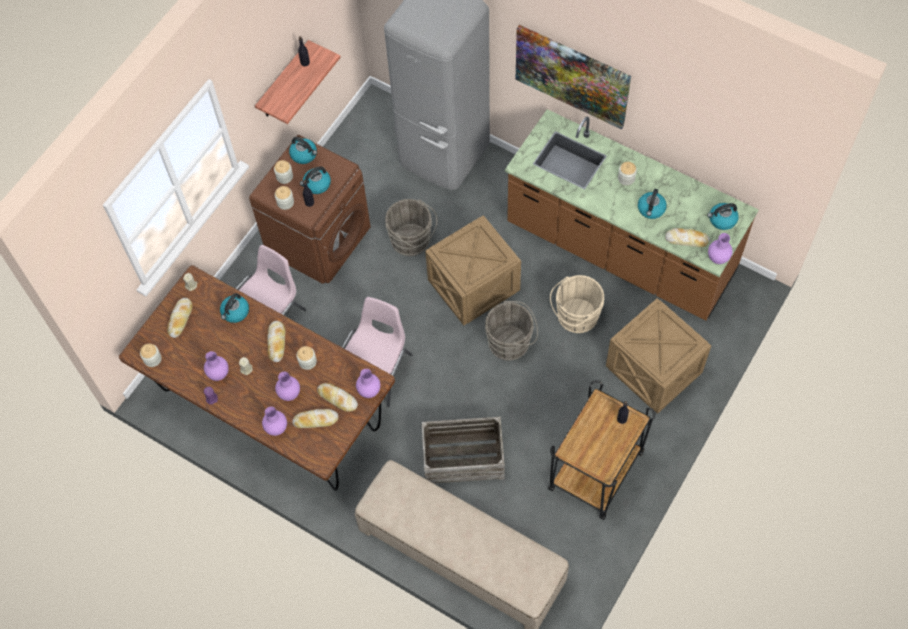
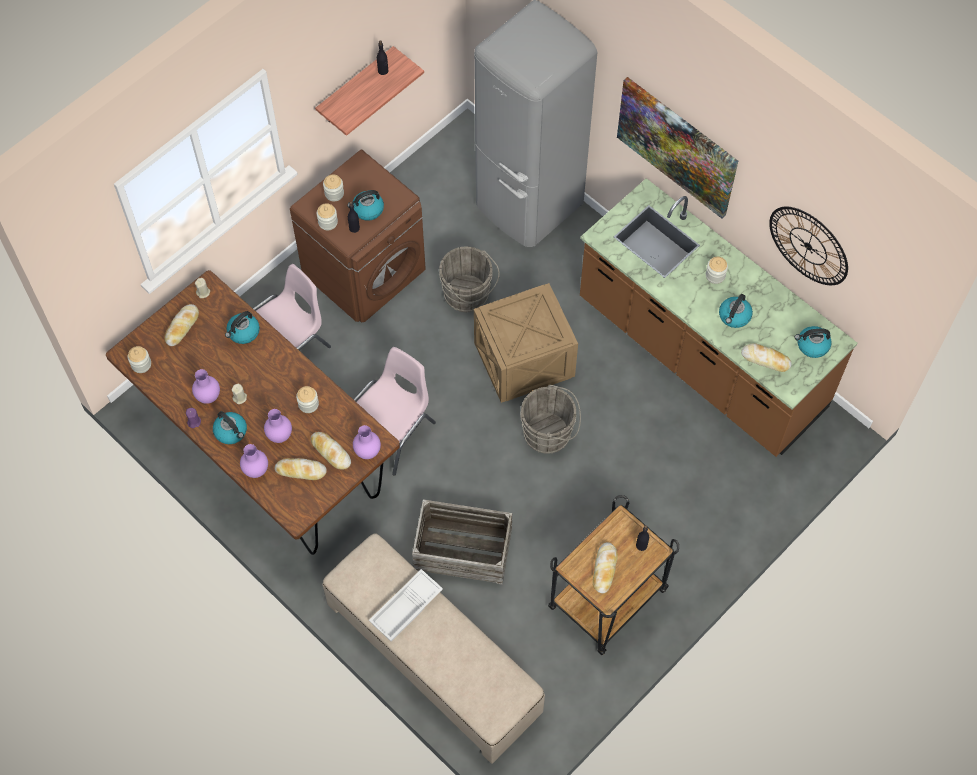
camera: 10 degrees right, 0 degrees up
bread [267,321,285,362] -> bread moved to [593,542,618,593]
kettle [289,137,317,164] -> kettle moved to [213,411,247,444]
beige bucket [550,275,605,333] -> none
crate [606,298,711,414] -> none
purple vase [708,233,733,264] -> none
none -> white tray [369,569,443,642]
none -> wall clock [769,206,848,285]

